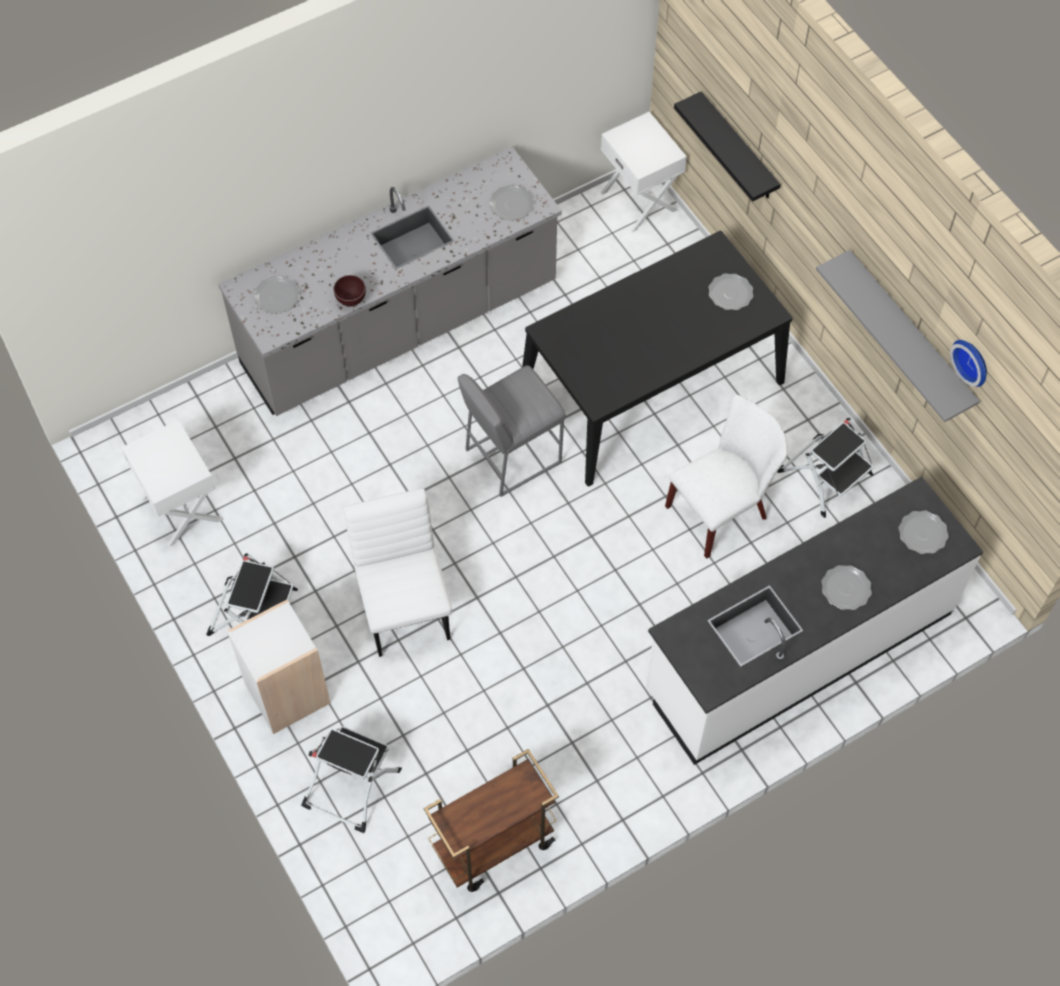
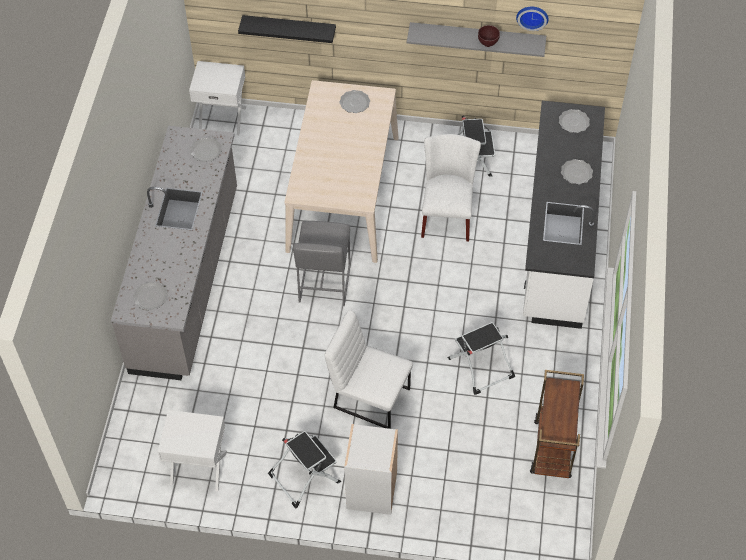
camera: 50 degrees left, 5 degrees down
step ladder [301,726,402,833] -> step ladder moved to [448,322,515,395]
brown bowl [333,275,366,307] -> brown bowl moved to [478,25,500,47]
black dining table [522,231,793,487] -> beige dining table [284,80,399,263]

